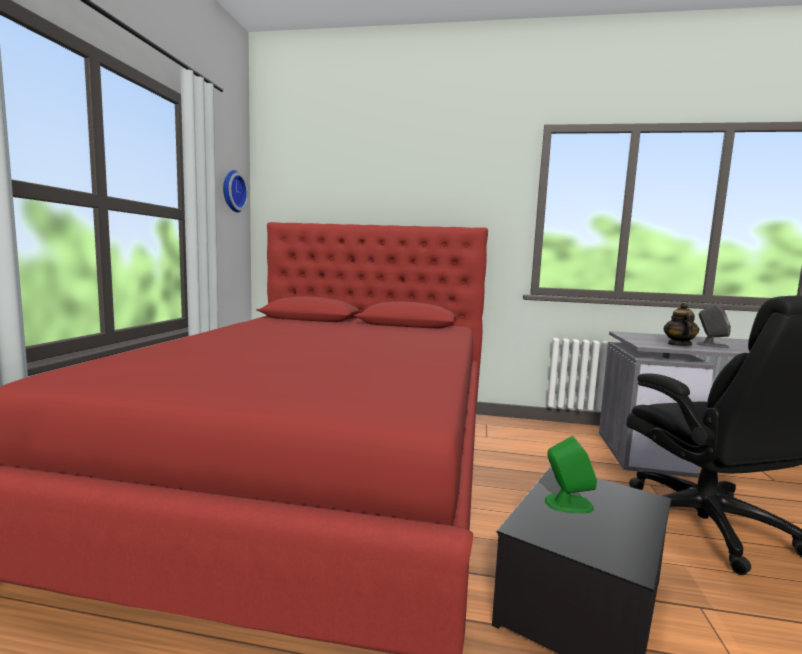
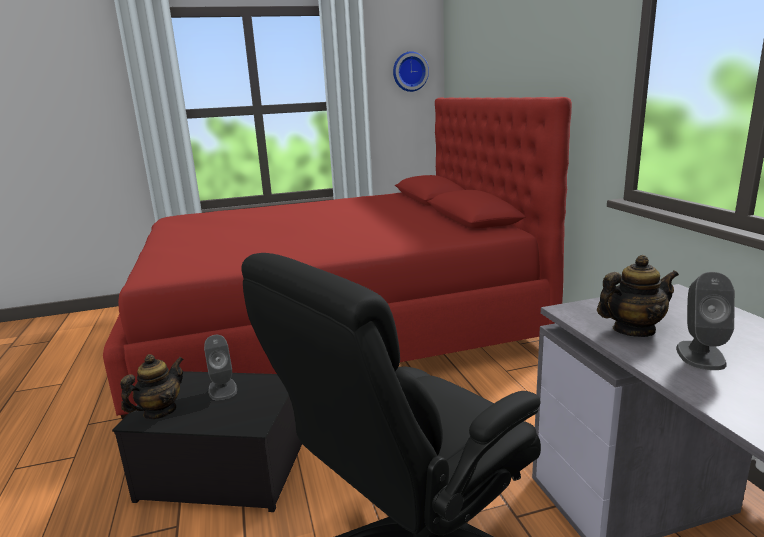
camera: 65 degrees right, 10 degrees up
green speaker [545,436,597,513] -> grey speaker [204,335,237,400]
none -> teapot [120,354,184,419]

